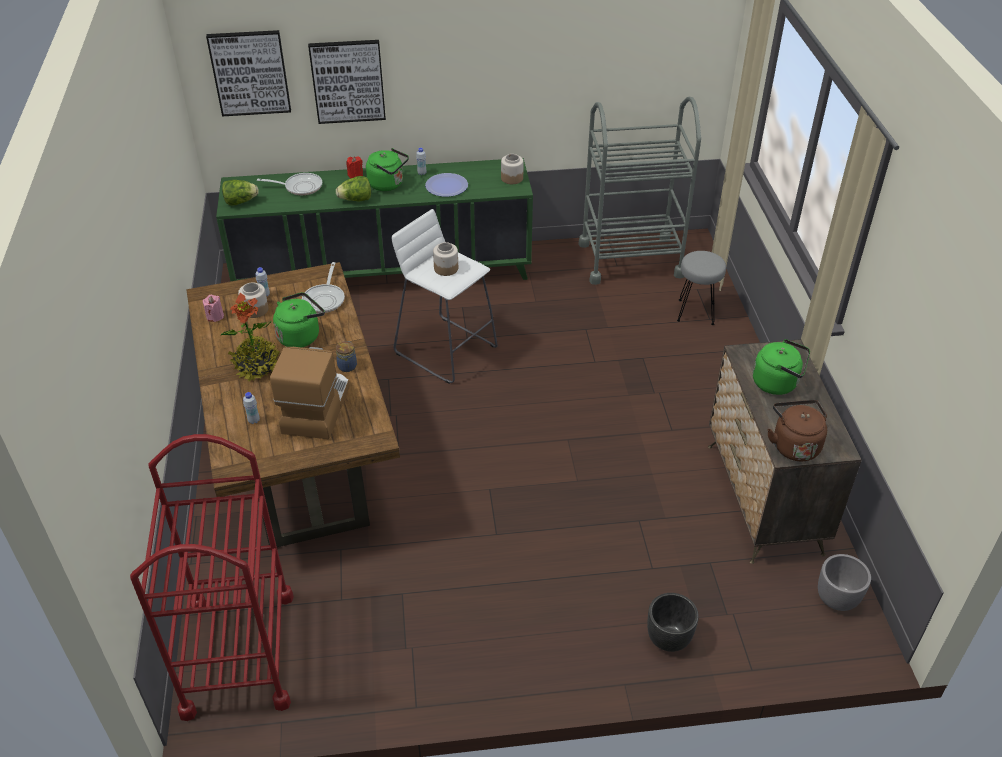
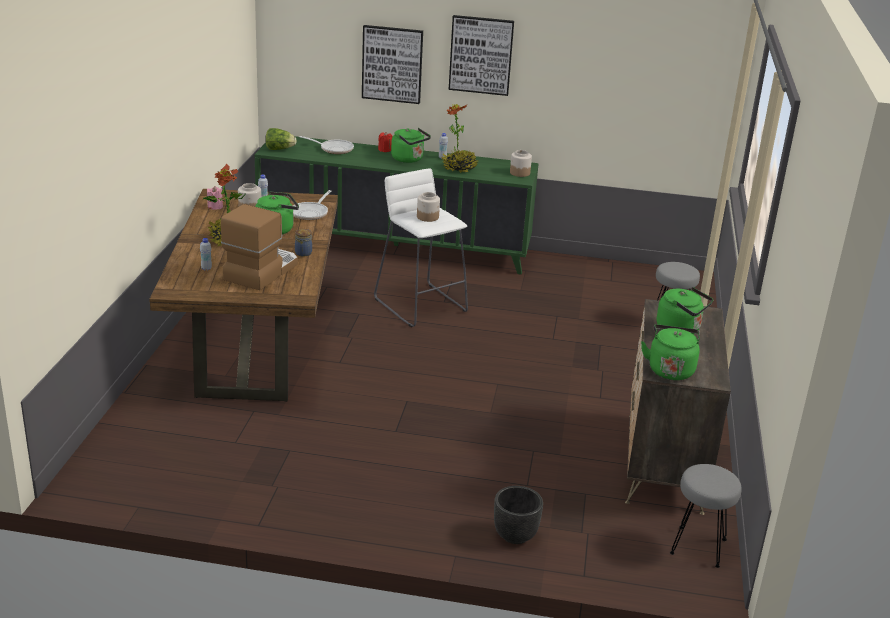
camera: 15 degrees right, 15 degrees down
red cart [130,434,294,721] -> none
picture [206,30,291,117] -> picture moved to [449,15,514,96]
lettuce [336,176,371,202] -> none
plate [425,173,468,197] -> potted plant [441,105,478,173]
grey cart [579,97,701,285] -> none
brown kettle [767,400,827,461] -> green kettle [641,324,700,380]
grey planter [818,554,871,611] -> grey stool [670,464,741,568]

